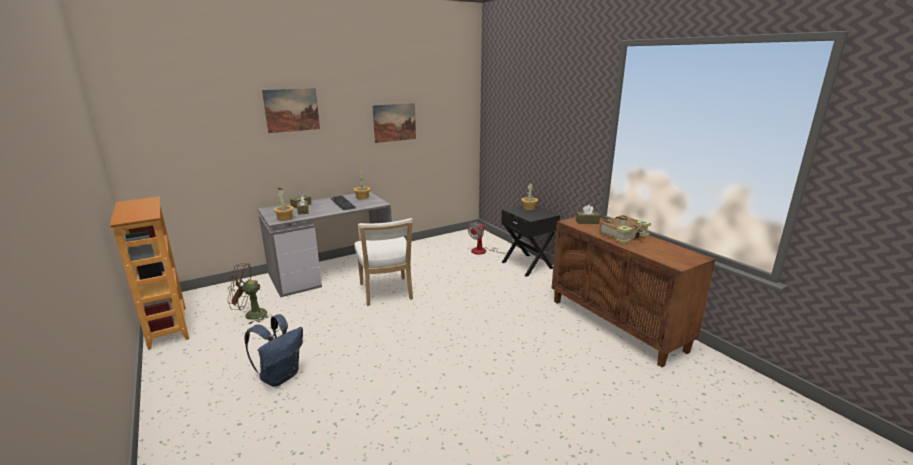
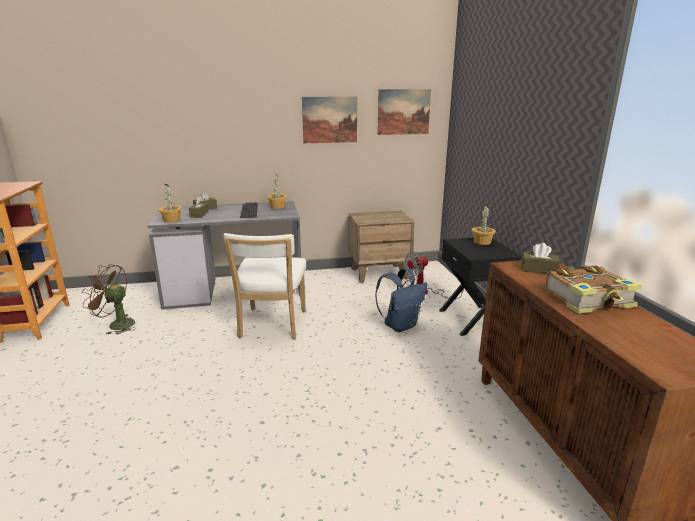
camera: 20 degrees right, 0 degrees up
blue backpack [245,314,303,387] -> blue backpack moved to [375,268,427,332]
picture [262,88,320,133] -> picture moved to [377,89,431,135]
none -> brown nightstand [349,211,415,283]

